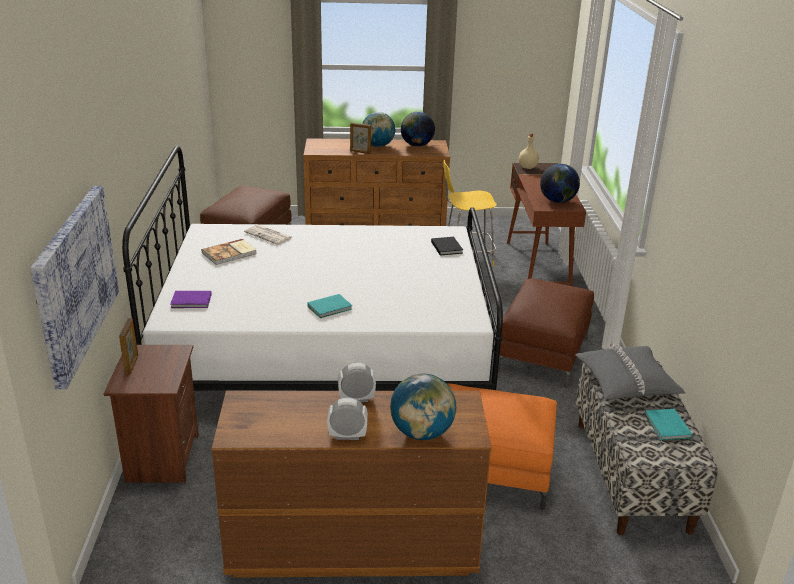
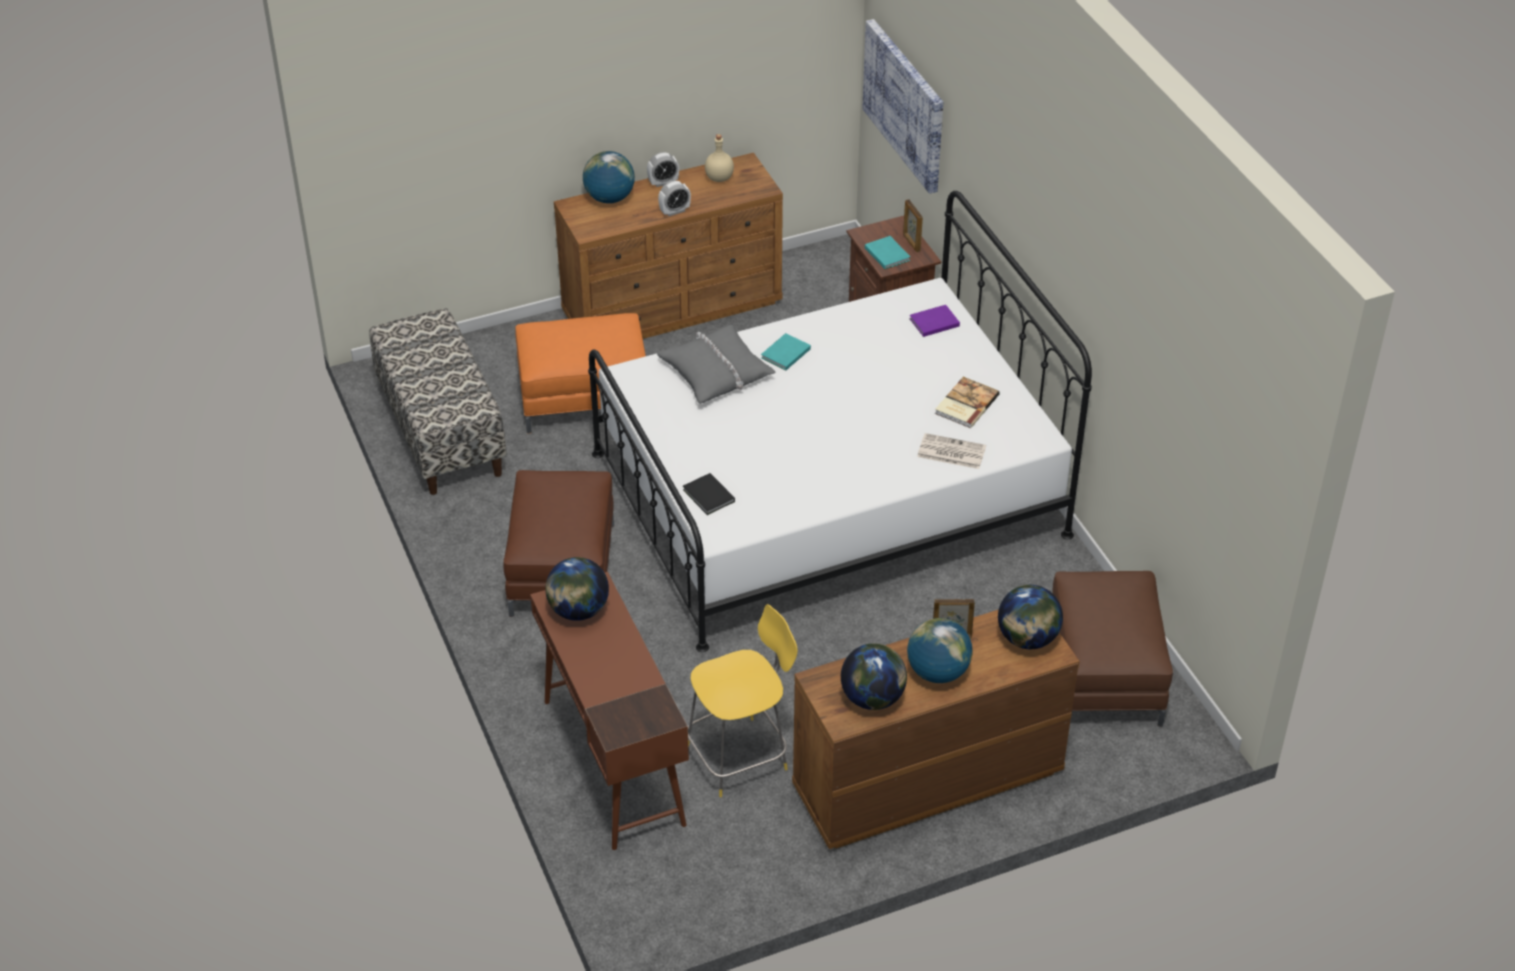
camera: 160 degrees right, 15 degrees up
beige bottle [519,133,539,169] -> beige bottle moved to [705,134,734,182]
grey pillow [575,343,685,399] -> grey pillow moved to [656,325,776,404]
turquoise book [644,409,693,441] -> turquoise book moved to [865,236,910,269]
none -> globe [998,585,1063,649]

